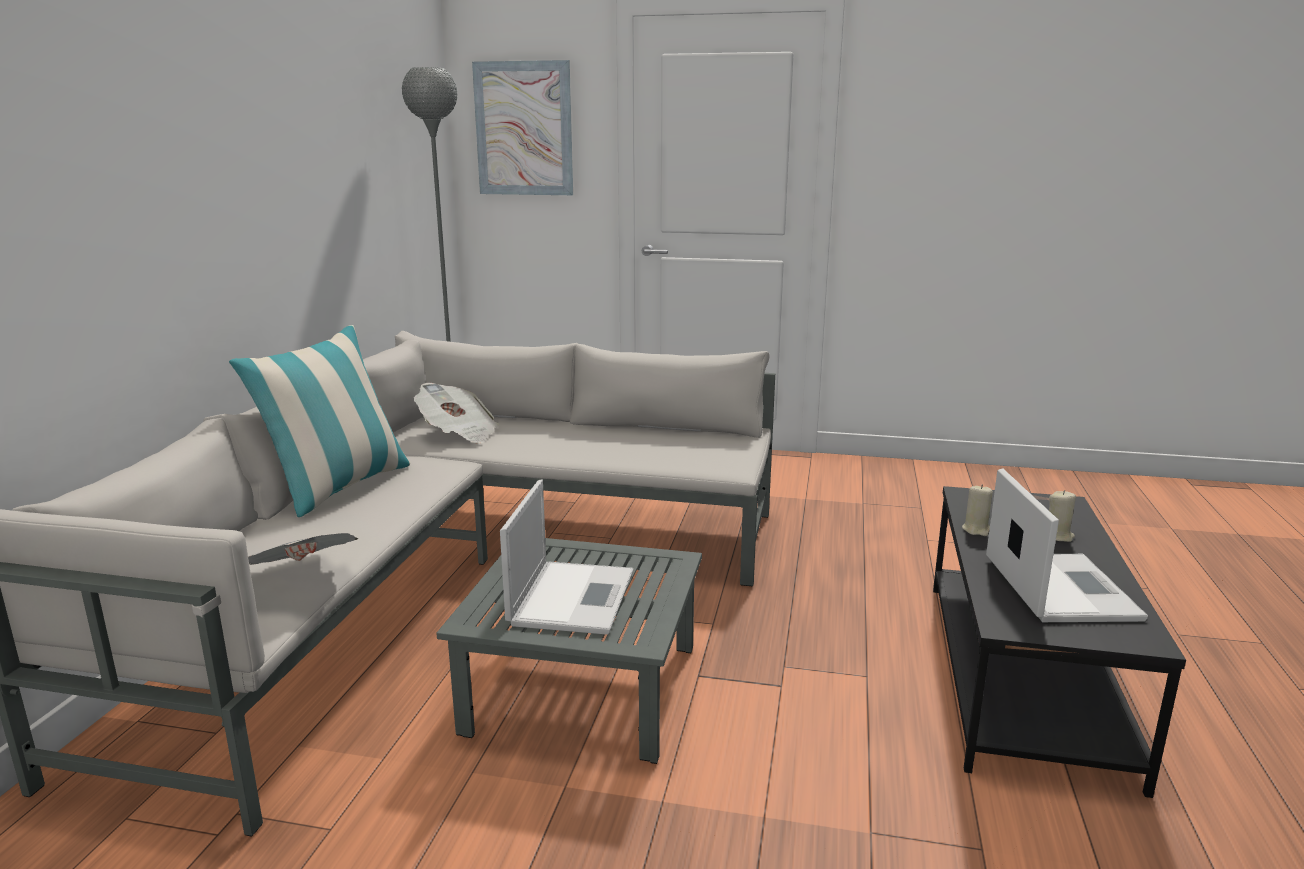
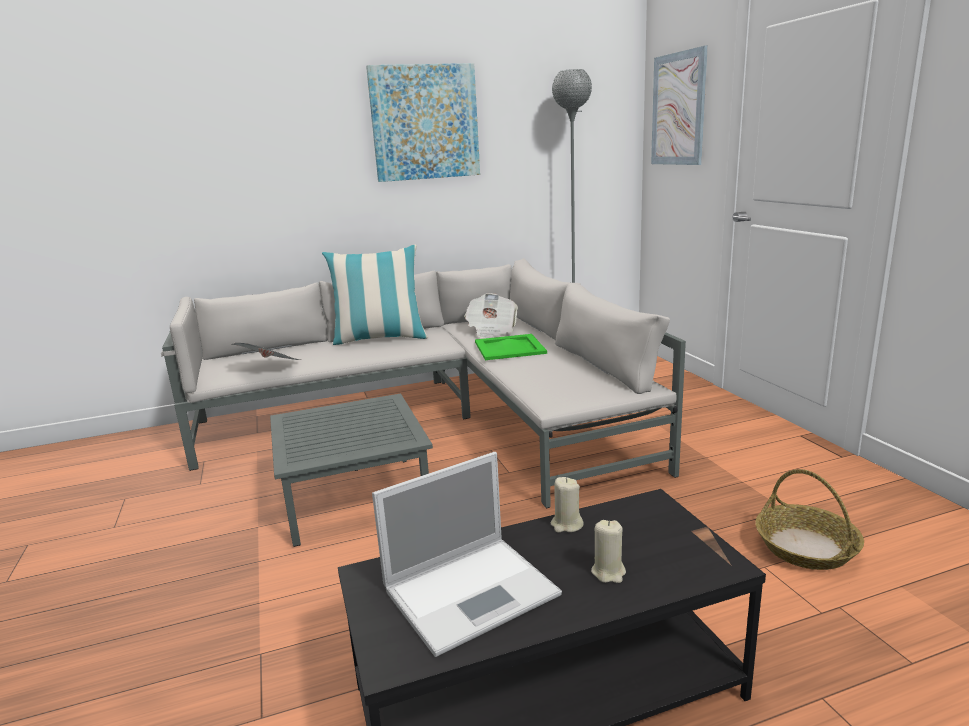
camera: 60 degrees right, 0 degrees up
laptop [500,479,633,635] -> none
none -> picture [366,63,480,182]
none -> green tray [475,334,547,360]
none -> basket [755,469,864,570]

